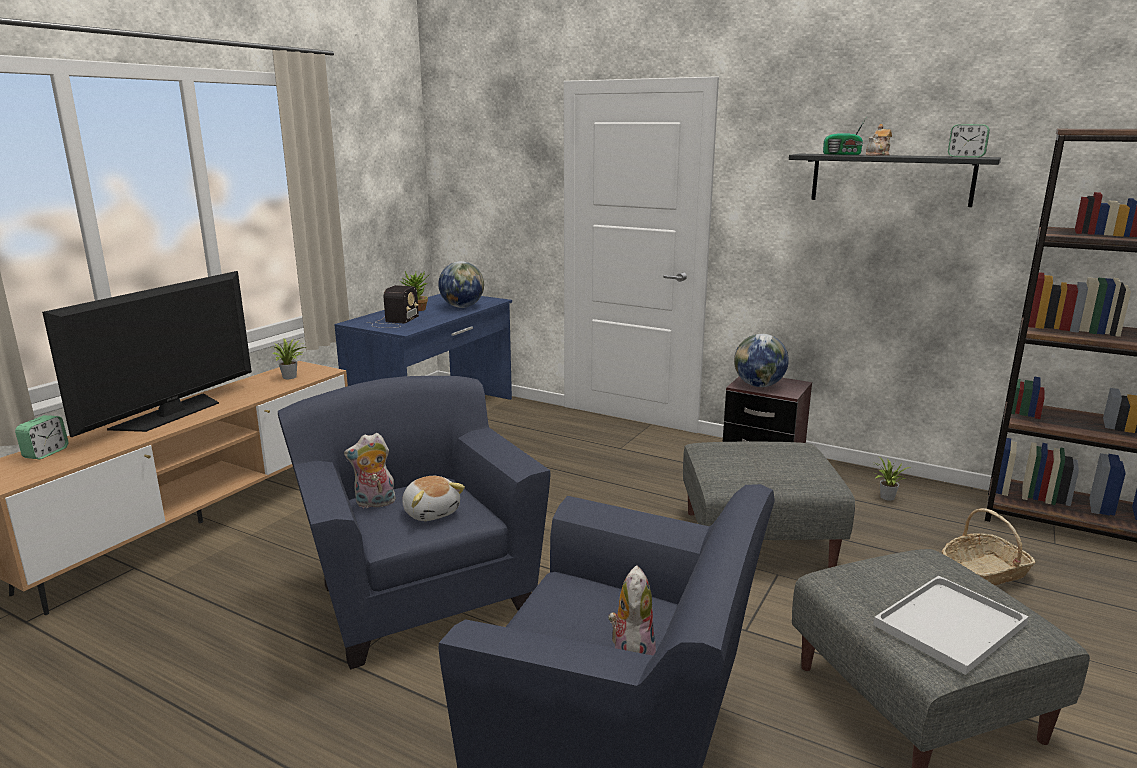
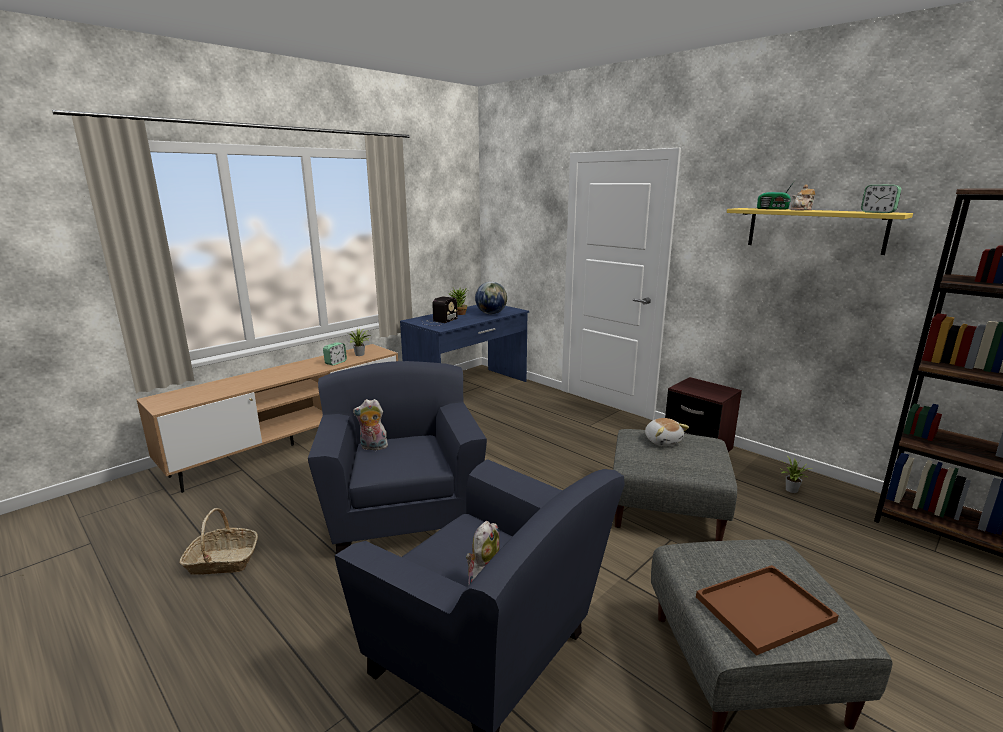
camera: 15 degrees right, 0 degrees up
alarm clock [15,415,68,459] -> alarm clock moved to [323,342,347,365]
television [42,271,252,437] -> none
plush toy [402,476,465,521] -> plush toy moved to [645,418,689,446]
globe [734,334,789,387] -> none
black shelf [789,154,1001,207] -> yellow shelf [727,208,913,255]
white tray [873,575,1029,675] -> brown tray [696,565,839,656]
basket [942,508,1036,585] -> basket moved to [179,508,258,575]

